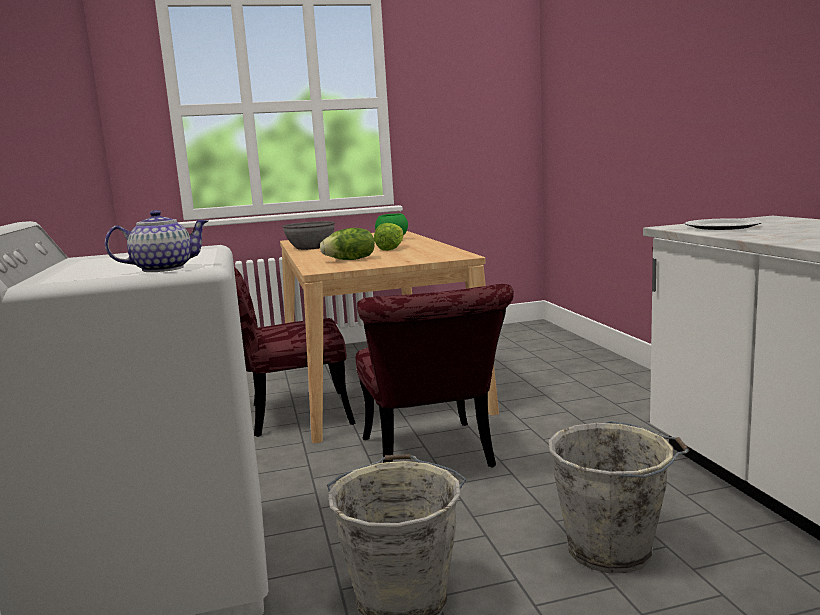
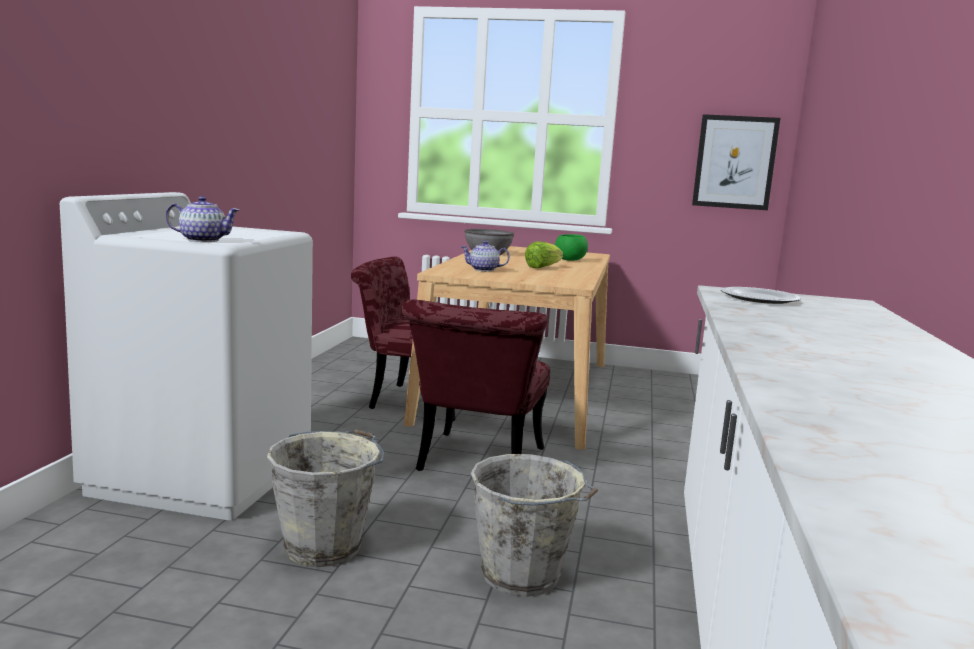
camera: 25 degrees right, 0 degrees up
lettuce [320,228,375,260] -> teapot [460,241,510,271]
none -> picture [692,114,780,210]

